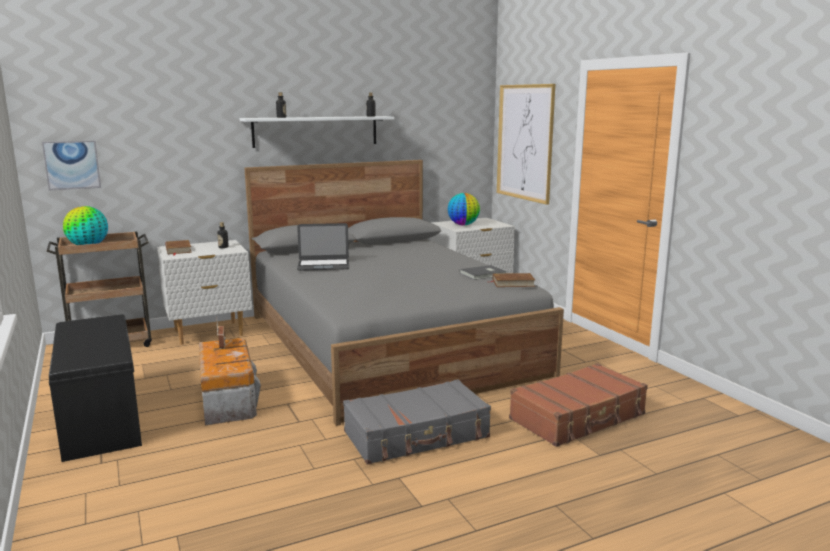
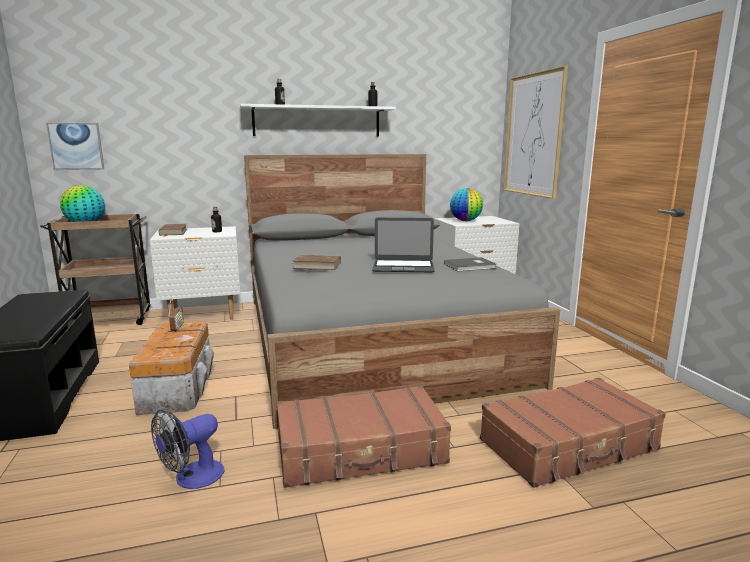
camera: 10 degrees right, 0 degrees up
laptop [297,223,349,271] -> laptop moved to [372,218,435,272]
grey suitcase [343,379,491,465] -> brown suitcase [277,385,451,488]
brown book [491,273,535,287] -> brown book moved to [292,255,341,270]
none -> fan [151,410,224,489]

